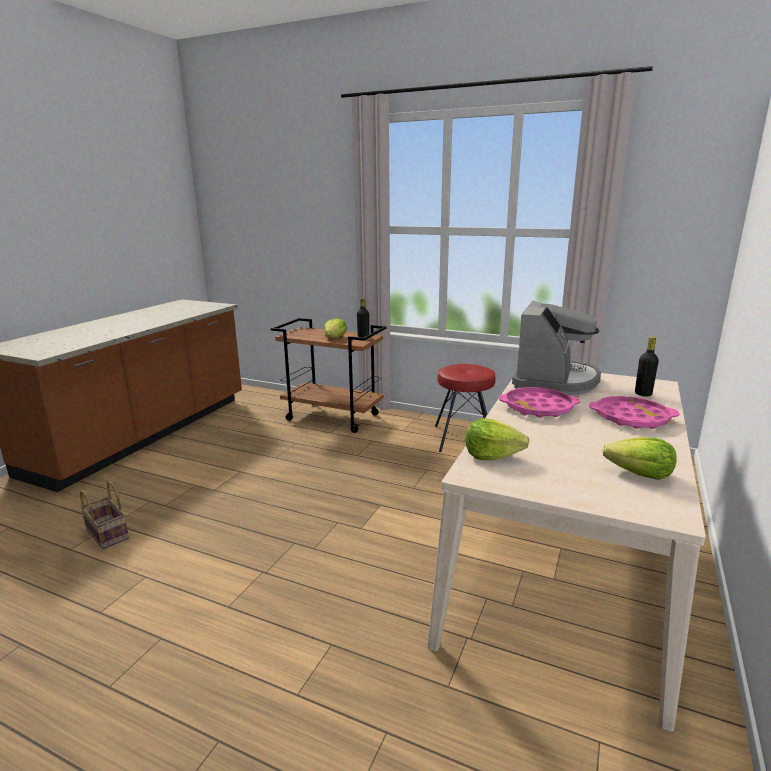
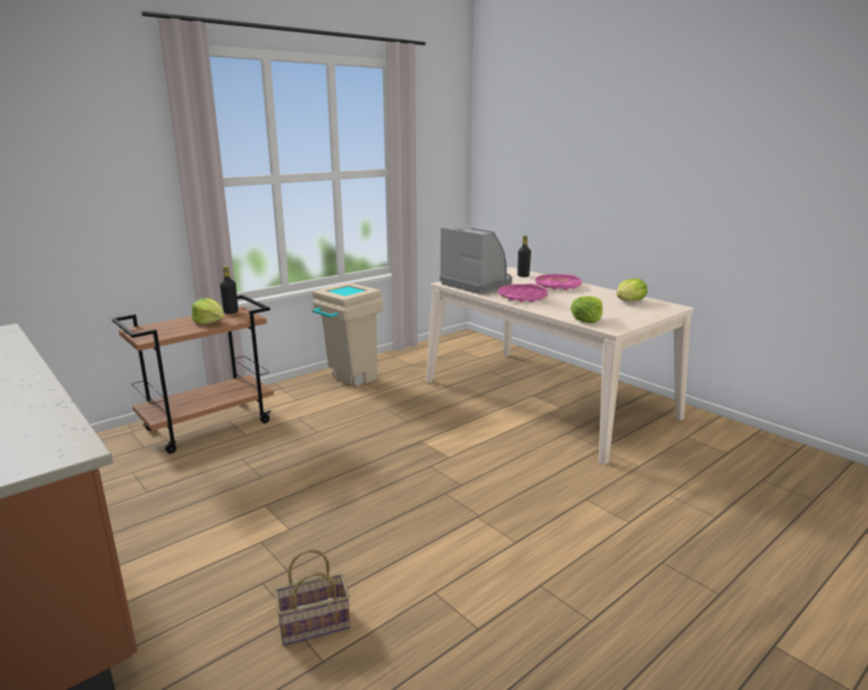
camera: 65 degrees left, 0 degrees up
red stool [435,364,496,452] -> beige trash can [312,283,383,386]

